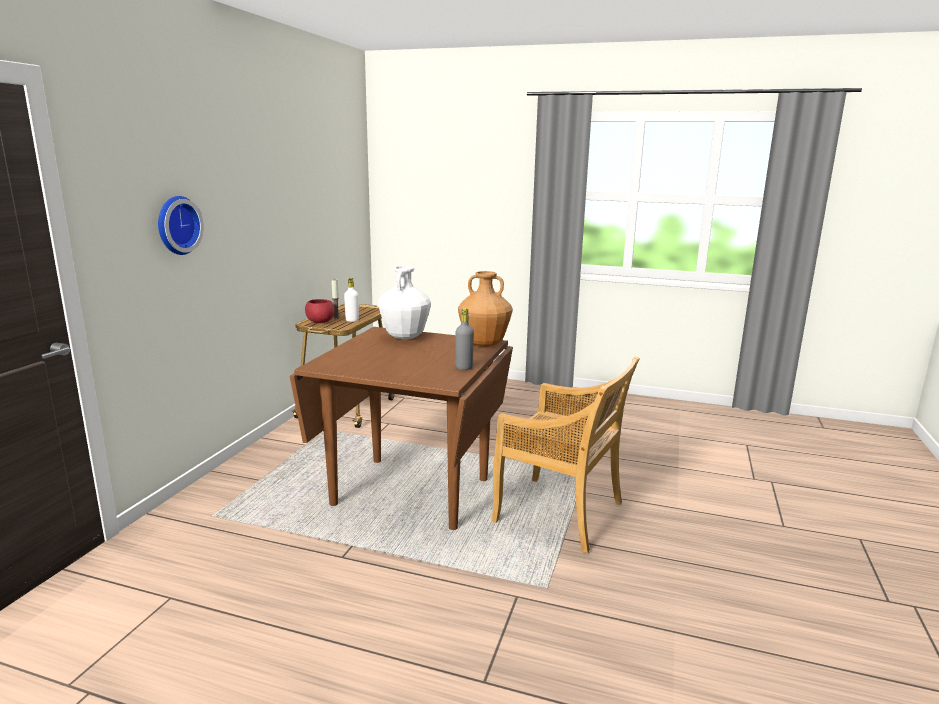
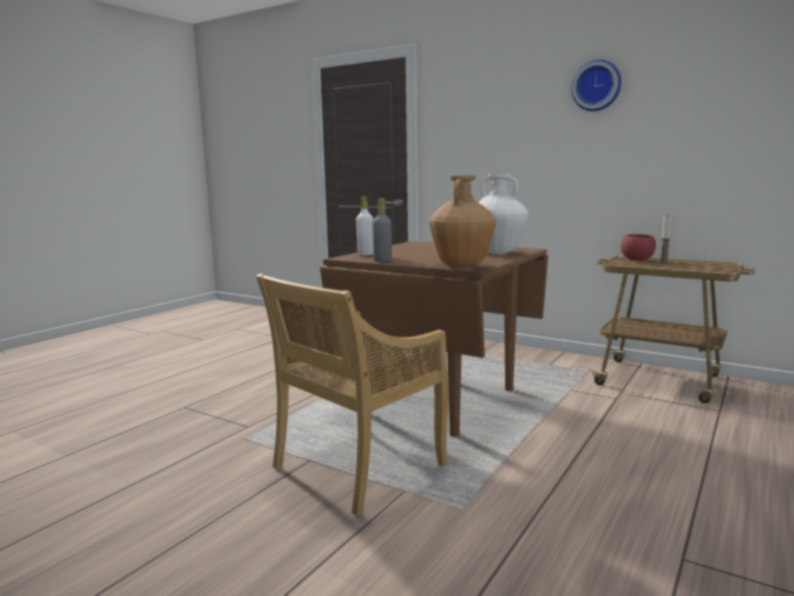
camera: 105 degrees right, 5 degrees down
wall clock [158,196,204,255] -> wall clock moved to [571,60,621,111]
white bottle [344,278,359,322] -> white bottle moved to [356,196,373,255]

